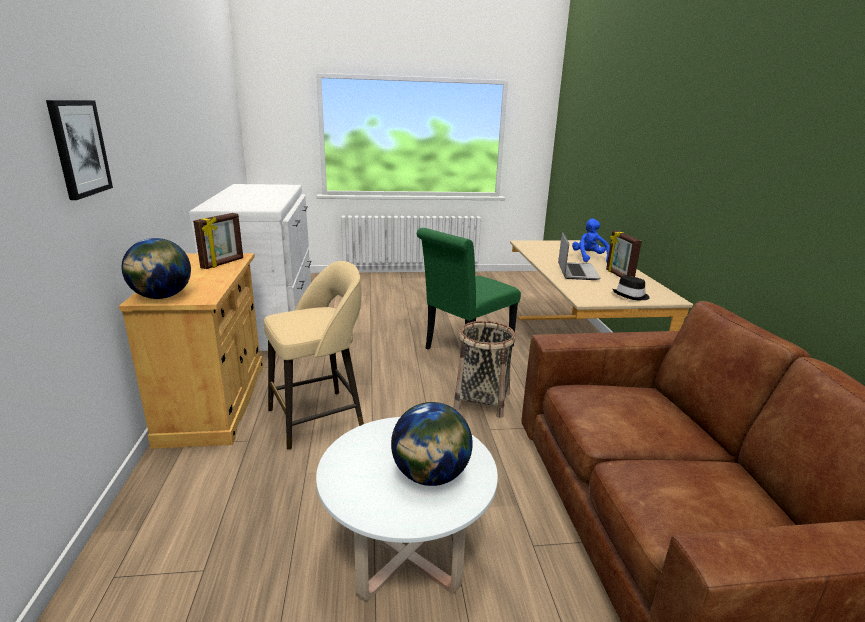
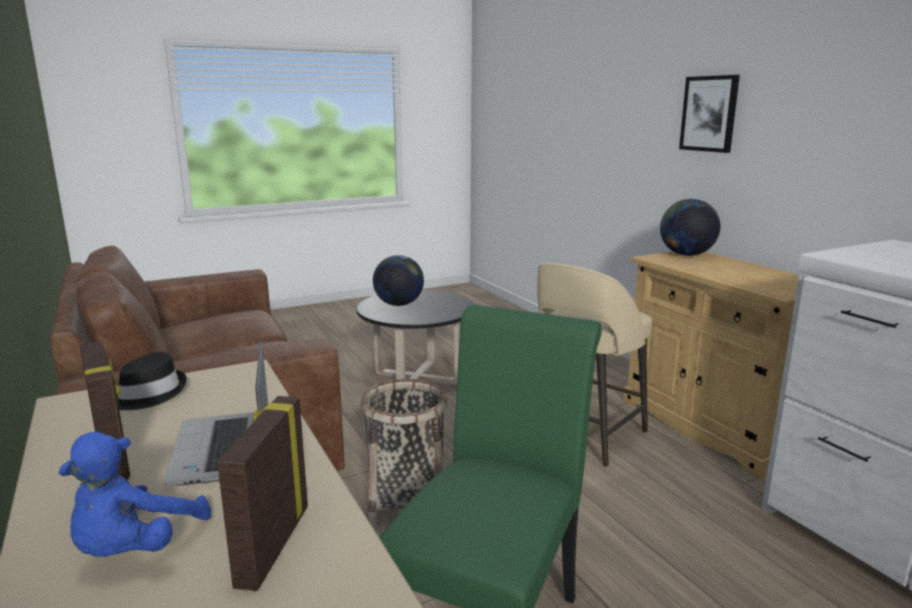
camera: 160 degrees right, 5 degrees down
picture frame [193,213,243,269] -> picture frame moved to [217,396,308,591]
white coffee table [316,417,498,601] -> black coffee table [357,290,474,384]
blue plush toy [572,219,610,262] -> blue plush toy turned 45 degrees clockwise [58,431,211,557]

